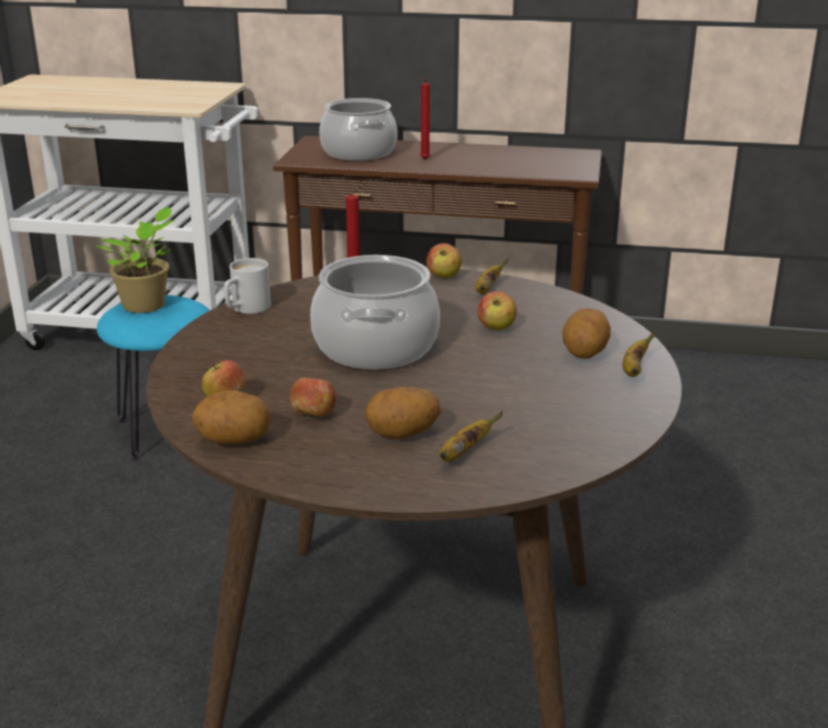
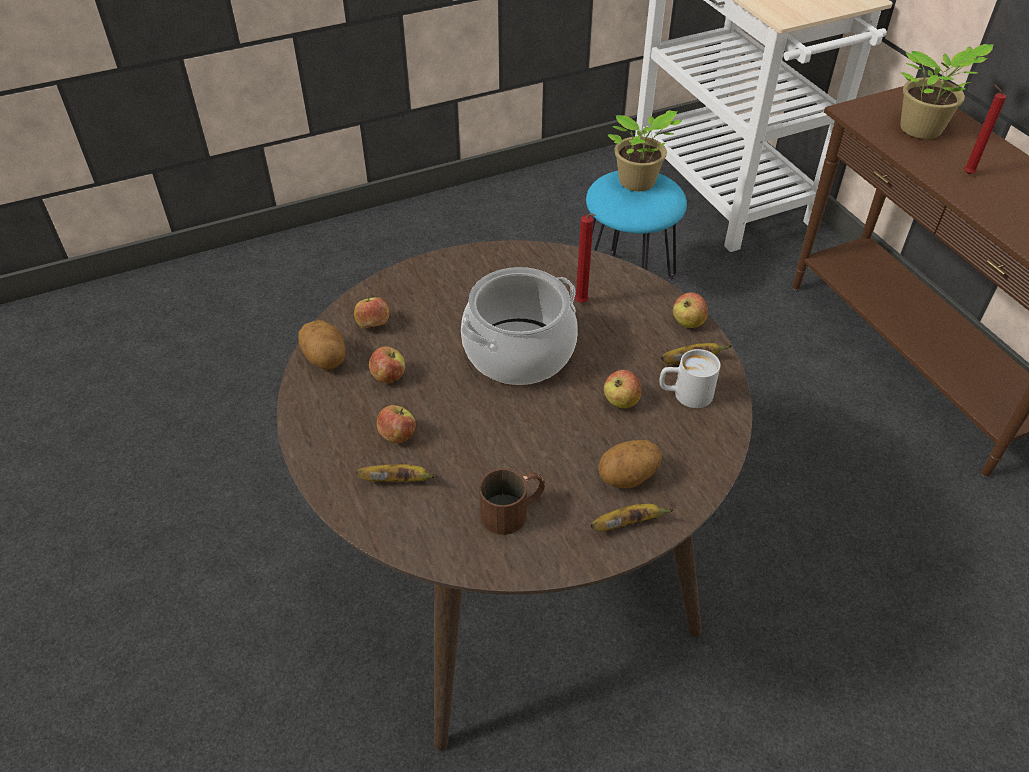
camera: 55 degrees right, 20 degrees up
white mug [224,258,271,314] -> white mug moved to [659,349,720,408]
cooking pot [319,98,397,161] -> potted plant [900,44,994,139]
potato [365,387,441,439] -> apple [377,405,416,443]
none -> brown mug [479,468,545,535]

